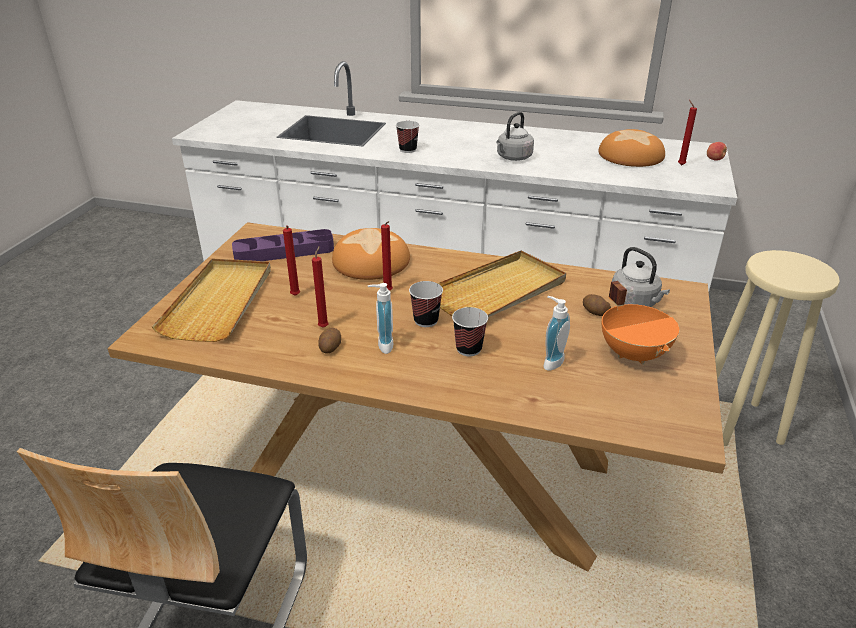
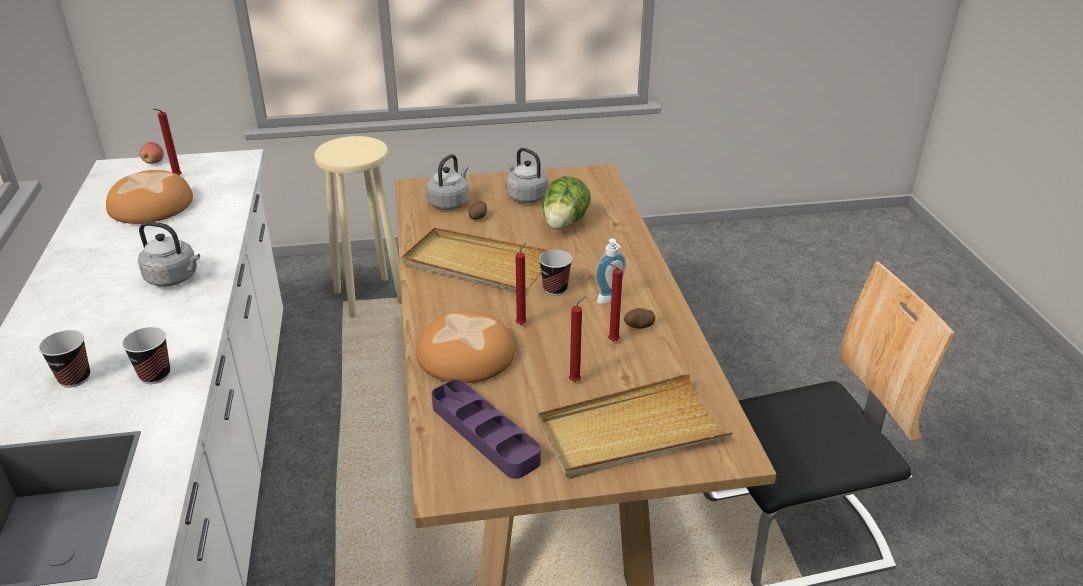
camera: 115 degrees left, 0 degrees up
cup [452,307,488,356] -> cup moved to [39,330,90,387]
soap dispenser [543,296,570,371] -> lettuce [542,176,591,229]
orange cooking pot [602,281,679,365] -> grey kettle [506,148,548,203]

